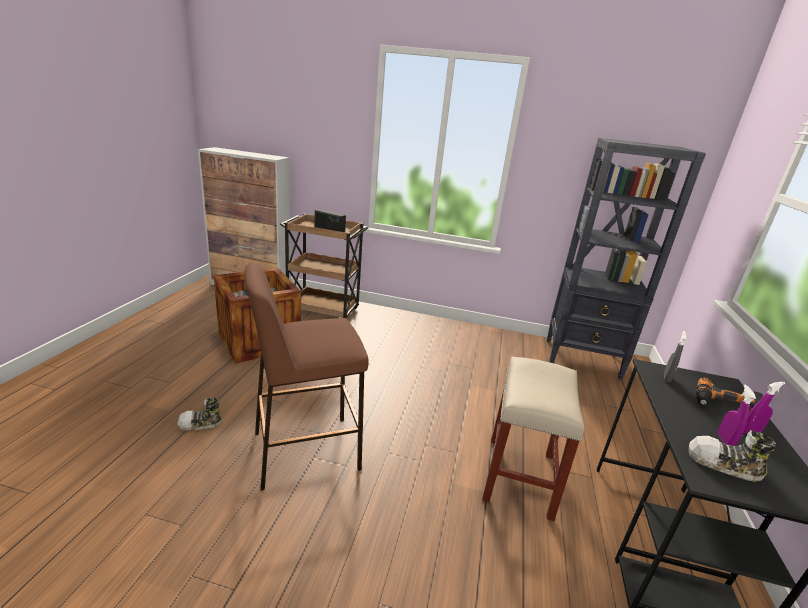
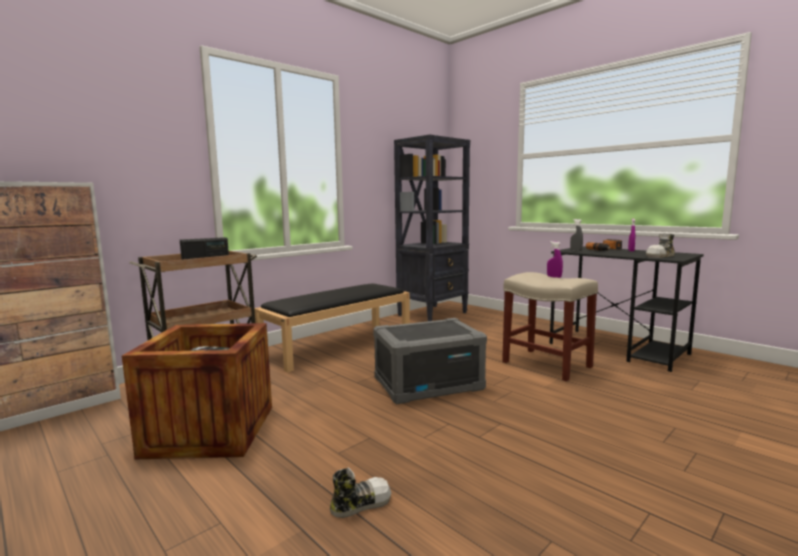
camera: 55 degrees left, 15 degrees down
shoe [177,397,223,431] -> shoe turned 135 degrees counterclockwise [330,467,391,518]
brown stool [245,262,369,491] -> none
purple spray bottle [718,385,756,446] -> purple spray bottle moved to [547,241,563,278]
none -> black bench [254,283,410,373]
none -> grey storage box [373,318,487,405]

